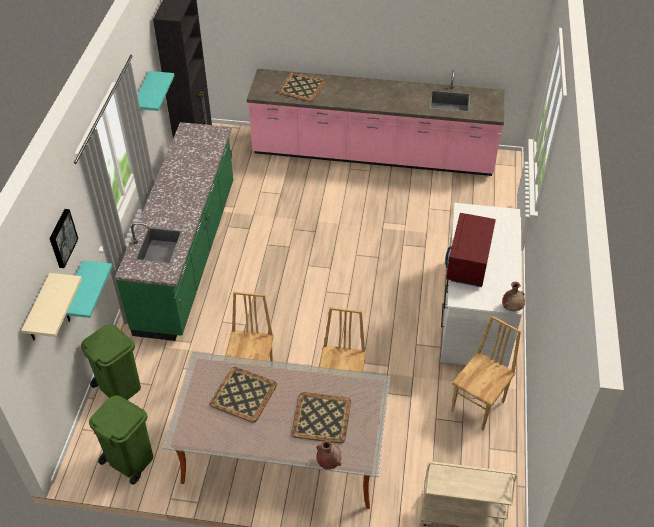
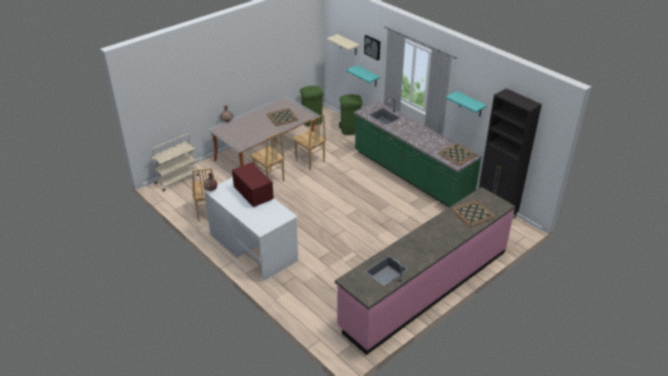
camera: 130 degrees right, 10 degrees down
tray [291,392,351,443] -> tray moved to [438,143,477,165]

